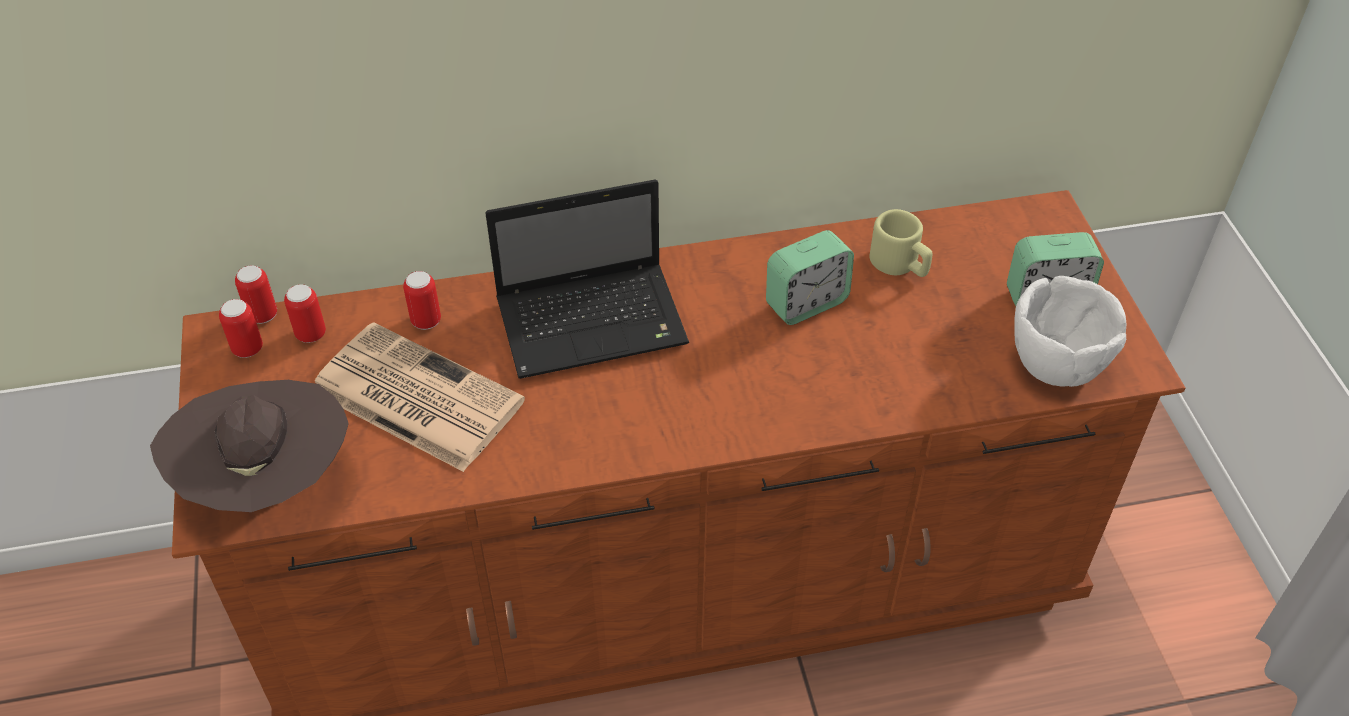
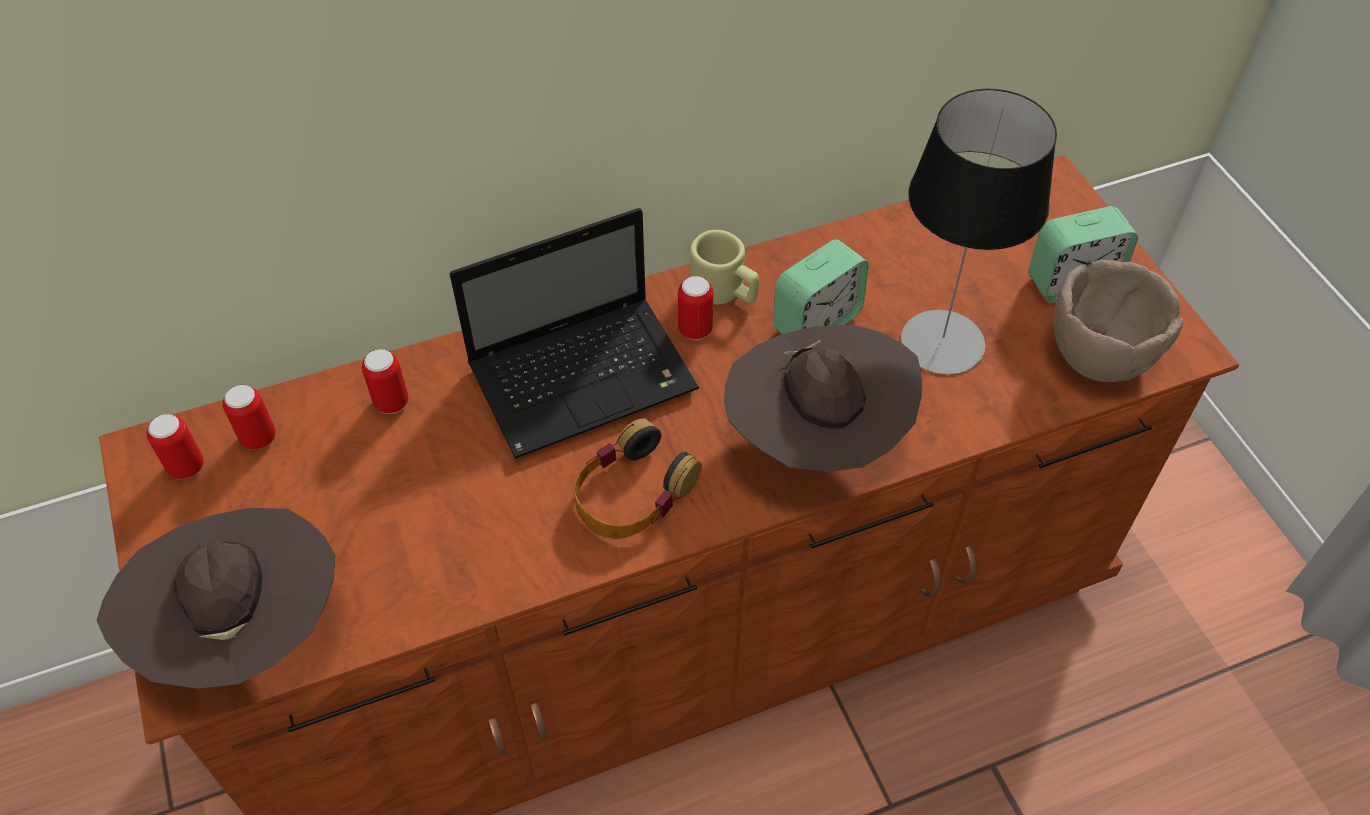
camera: 10 degrees left, 5 degrees up
can [235,265,277,324] -> can moved to [678,276,713,340]
newspaper [315,322,525,472] -> none
beige mug [870,209,932,277] -> beige mug moved to [690,230,759,305]
white bowl [1014,276,1127,387] -> brown bowl [1054,260,1183,382]
none -> headphones [573,418,702,539]
none -> brown hat [724,325,922,472]
none -> table lamp [901,89,1057,375]

